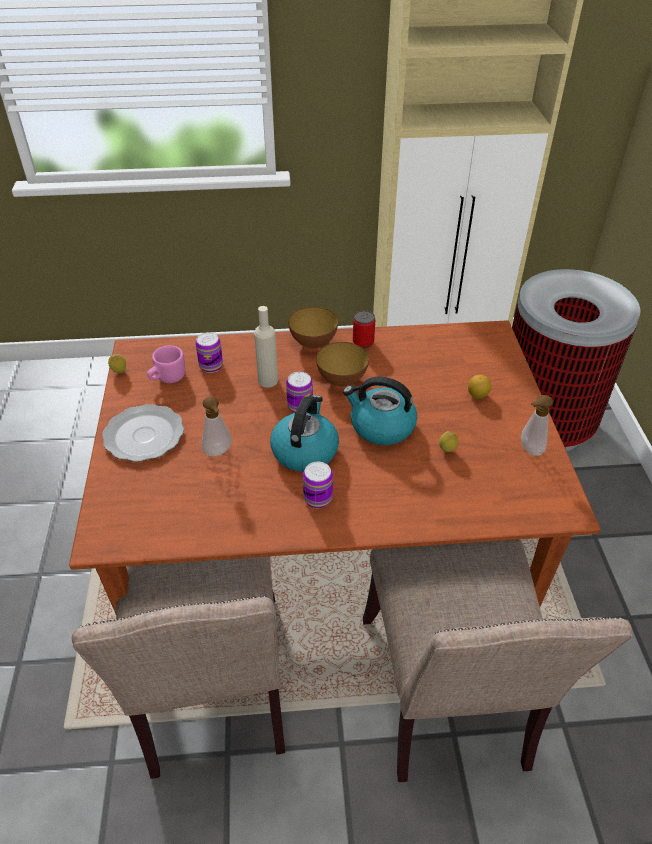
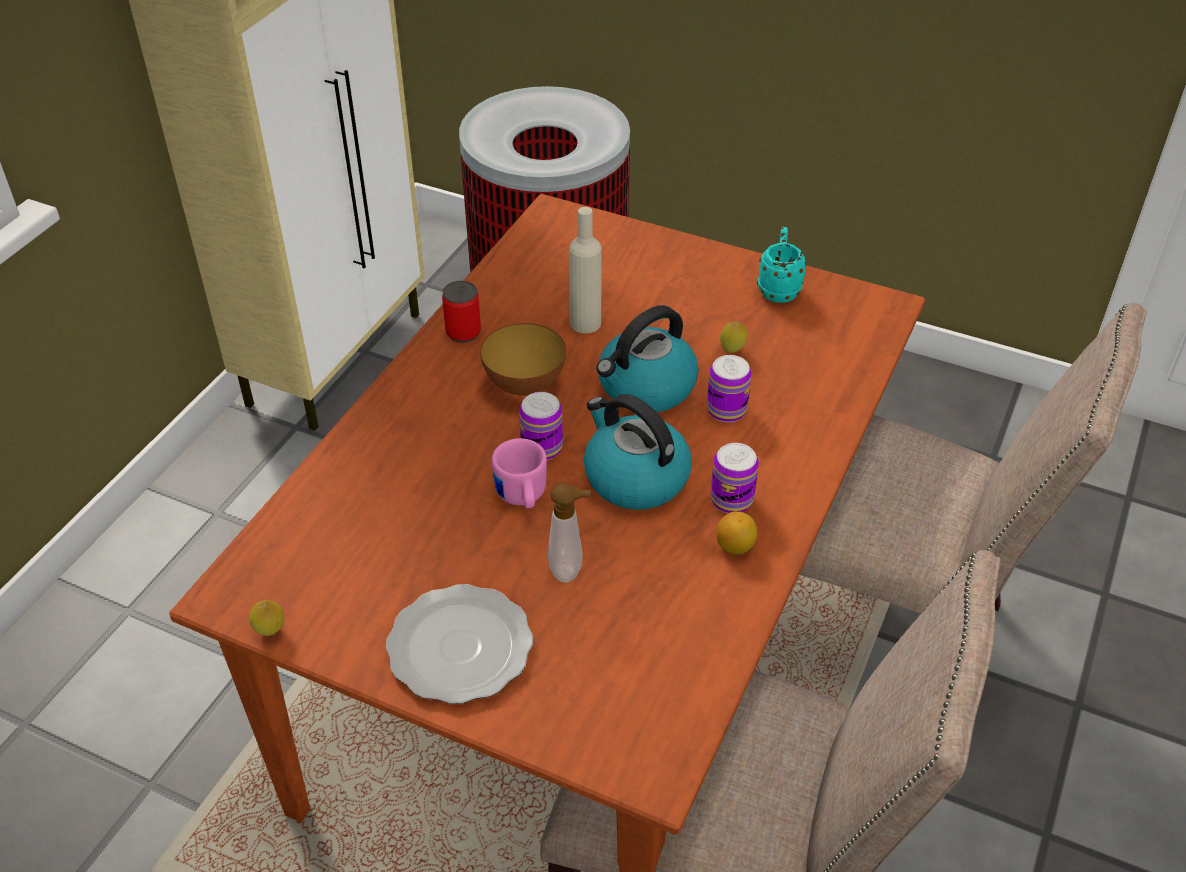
camera: 60 degrees left, 0 degrees up
pink mug [147,345,185,383] -> pink mug moved to [492,438,547,508]
can [195,332,223,373] -> can moved to [707,355,752,422]
beige bottle [254,306,278,388] -> beige bottle moved to [569,207,602,333]
bowl [288,307,338,349] -> none
lemon [468,375,491,399] -> lemon moved to [716,511,757,554]
soap dispenser [521,395,553,456] -> turquoise mug [757,227,807,303]

